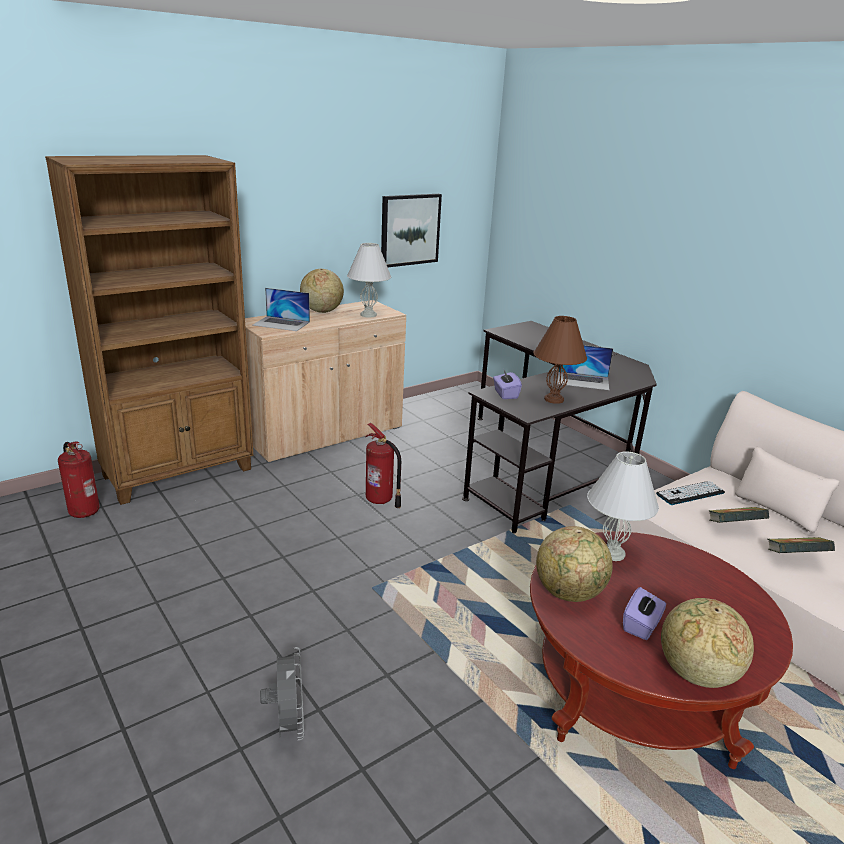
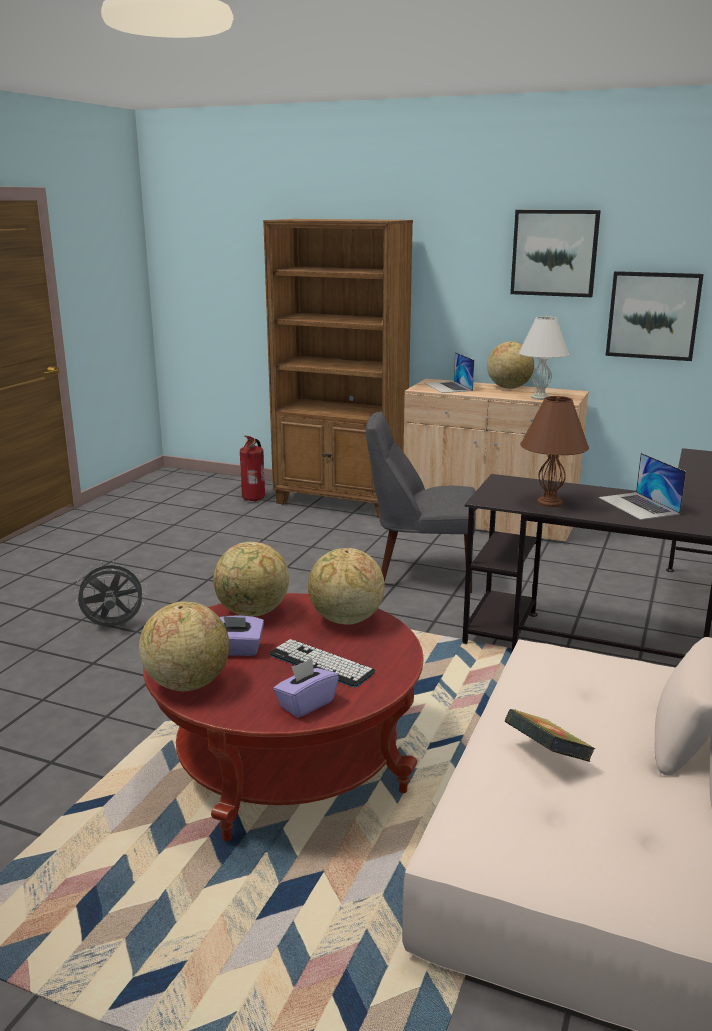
camera: 60 degrees right, 5 degrees down
grey fan [260,647,304,740] -> grey fan turned 150 degrees counterclockwise [74,560,147,626]
fire extinguisher [365,423,401,508] -> grey chair [366,412,476,593]
purple tissue box [493,370,522,399] -> purple tissue box moved to [273,659,339,718]
white table lamp [587,451,659,561] -> globe [308,548,385,624]
keyboard [656,481,725,505] -> keyboard moved to [269,639,375,687]
book [708,507,769,523] -> none
none -> picture [510,210,601,297]

